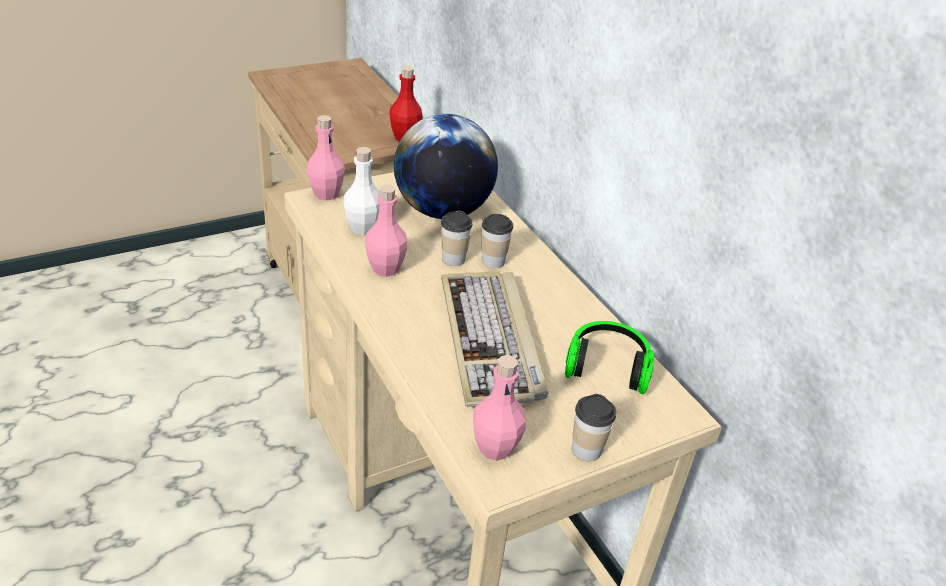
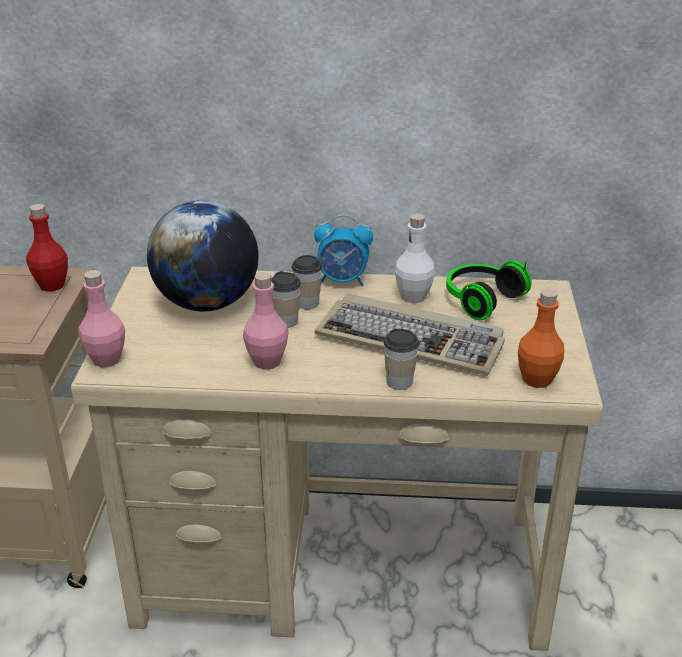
camera: 55 degrees left, 5 degrees down
white bottle [343,147,380,235] -> white bottle moved to [395,213,435,303]
pink bottle [473,355,526,461] -> orange bottle [518,288,564,388]
cup [572,394,616,461] -> cup moved to [384,329,419,390]
none -> alarm clock [314,214,373,286]

